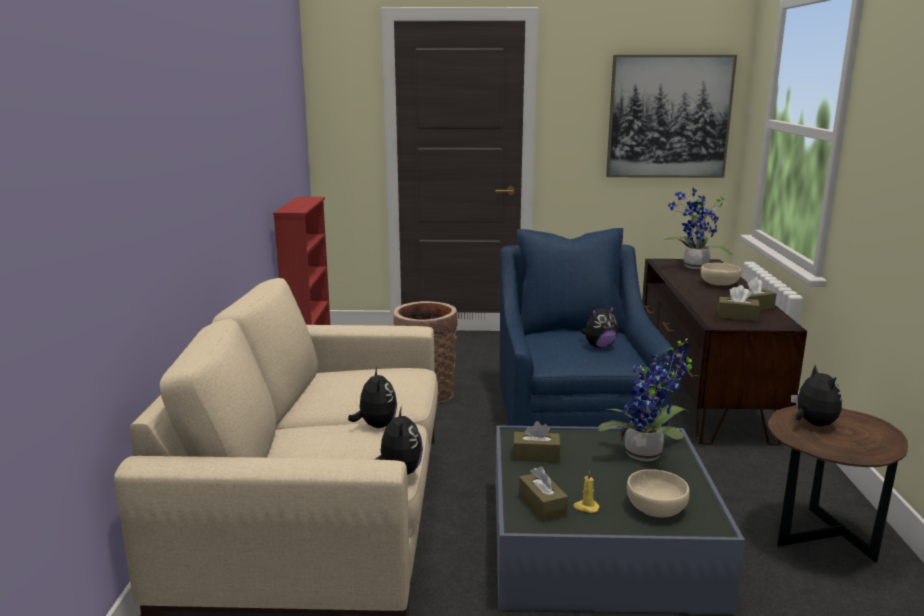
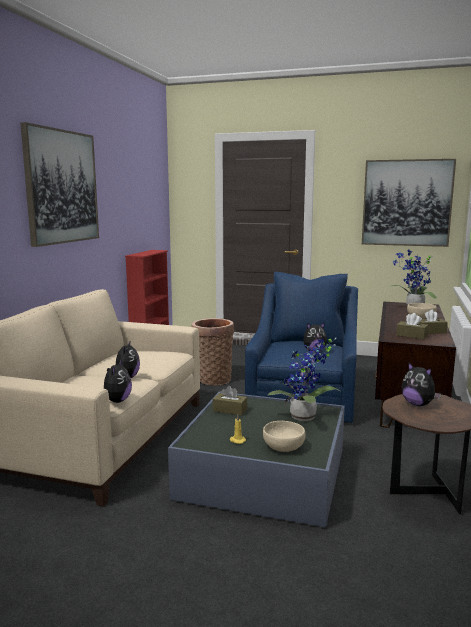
camera: 15 degrees right, 5 degrees down
brown tissue box [519,466,568,522] -> none
plush toy [791,364,842,426] -> plush toy turned 135 degrees clockwise [401,362,441,406]
none -> picture [20,122,99,247]

